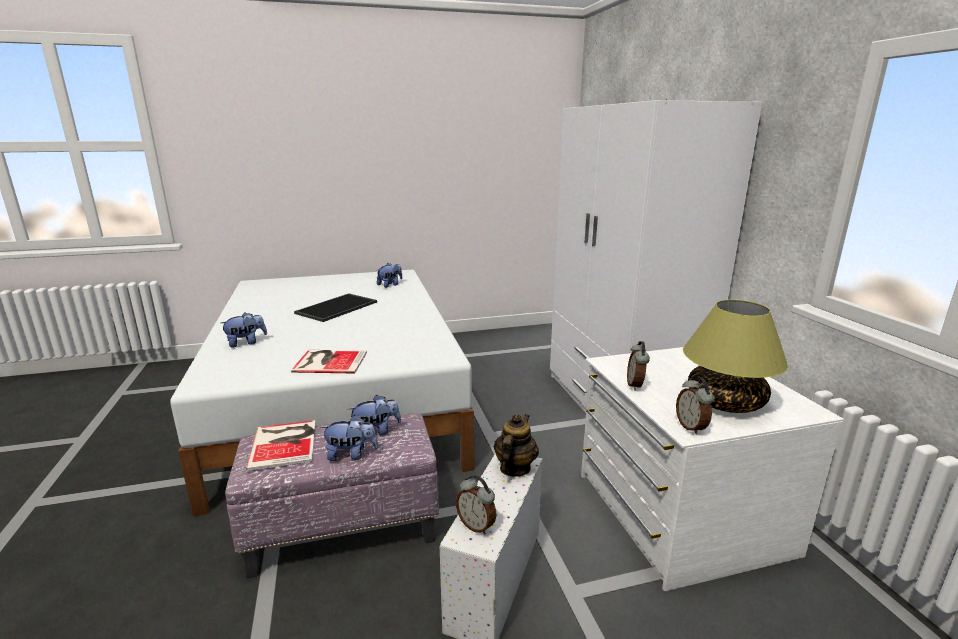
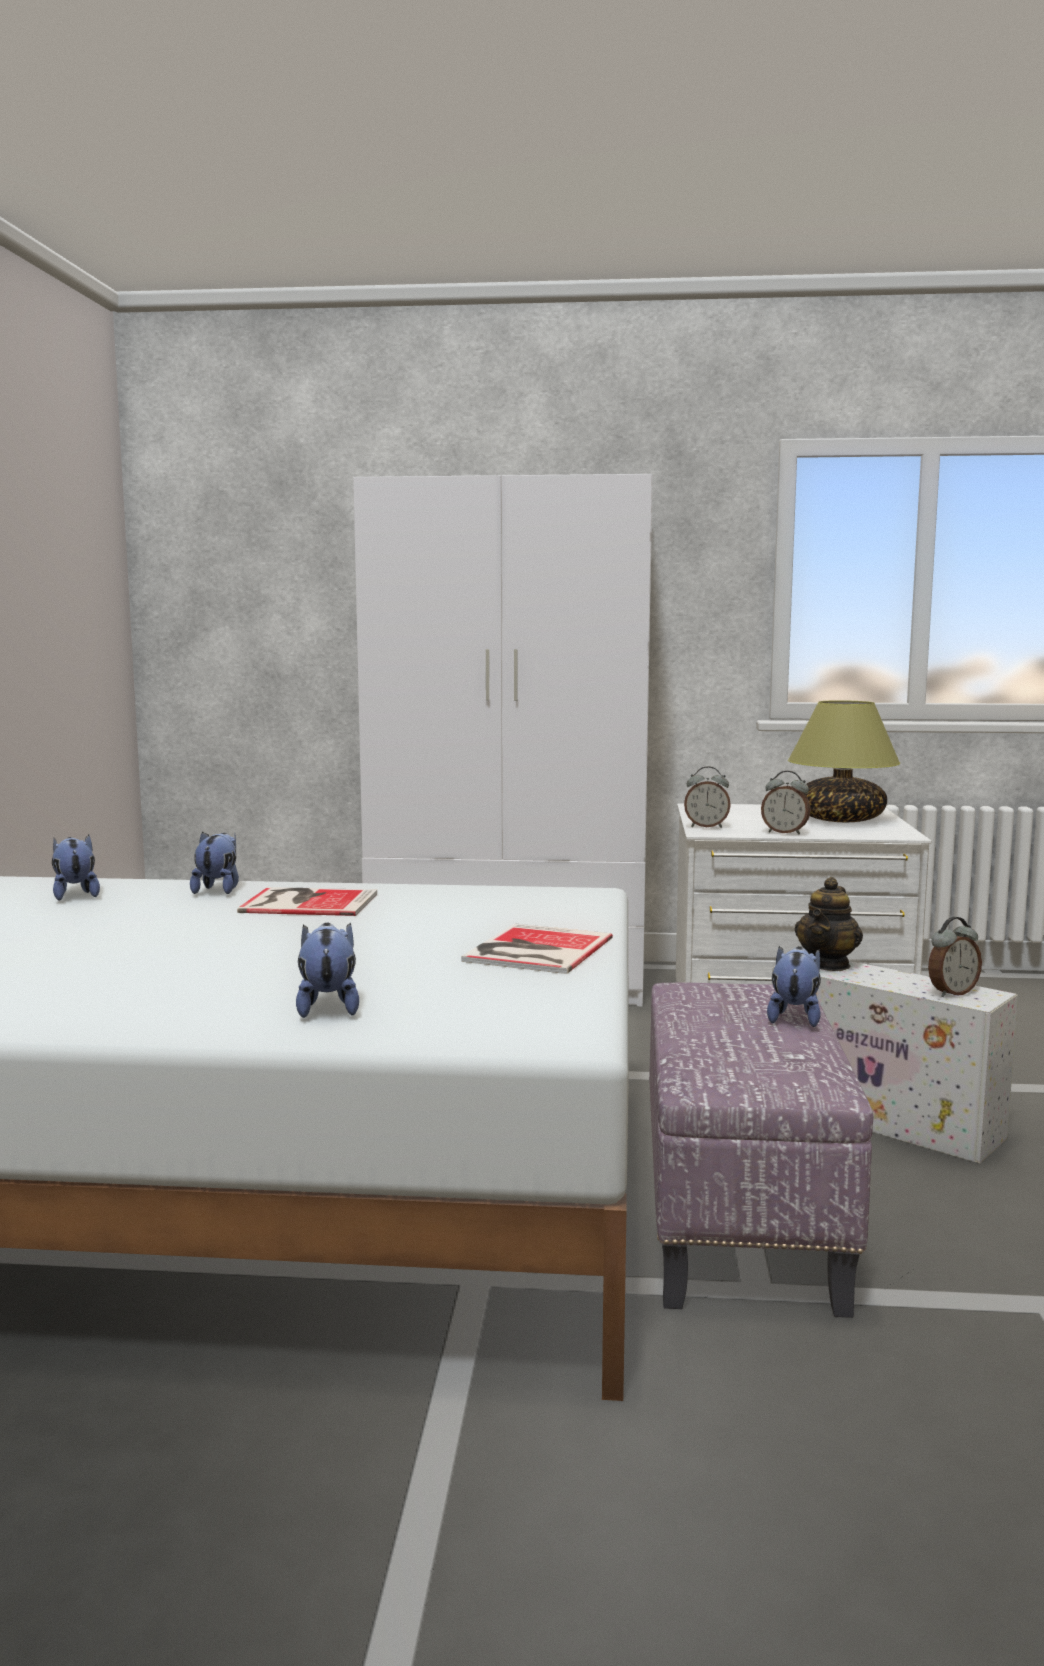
camera: 70 degrees left, 10 degrees down
book [246,420,316,471] -> book moved to [237,887,377,916]
tray [294,294,377,322] -> none
plush toy [348,395,401,436] -> plush toy moved to [190,831,239,894]
teapot [494,414,539,477] -> teapot turned 105 degrees counterclockwise [795,877,863,971]
alarm clock [676,377,714,435] -> alarm clock moved to [684,766,731,828]

